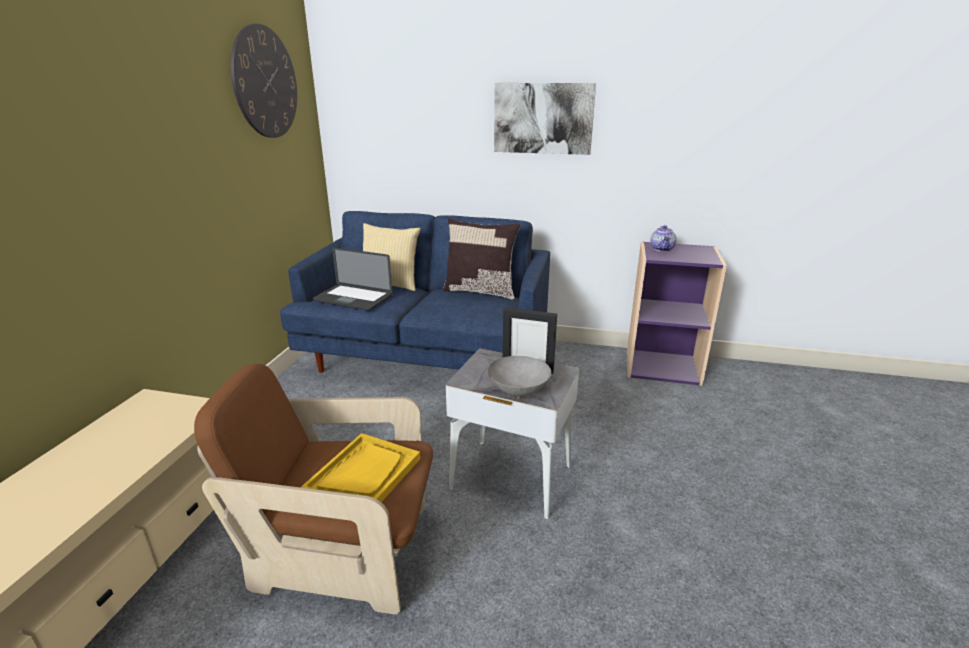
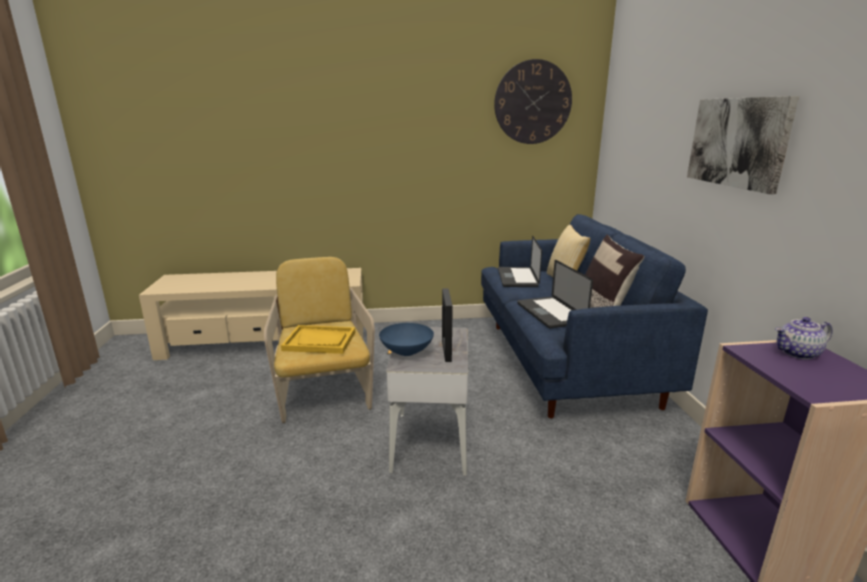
camera: 70 degrees right, 5 degrees down
brown armchair [194,364,433,614] -> yellow armchair [264,257,375,423]
grey bowl [488,356,552,396] -> blue bowl [379,323,434,356]
none -> laptop [517,260,593,328]

